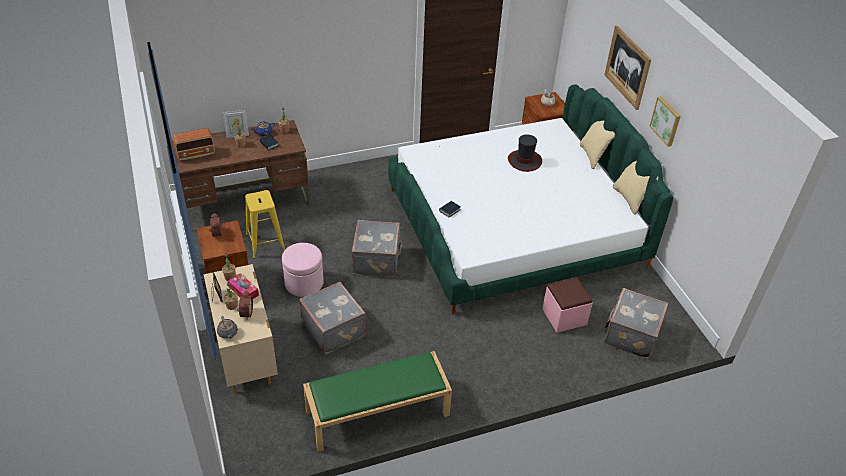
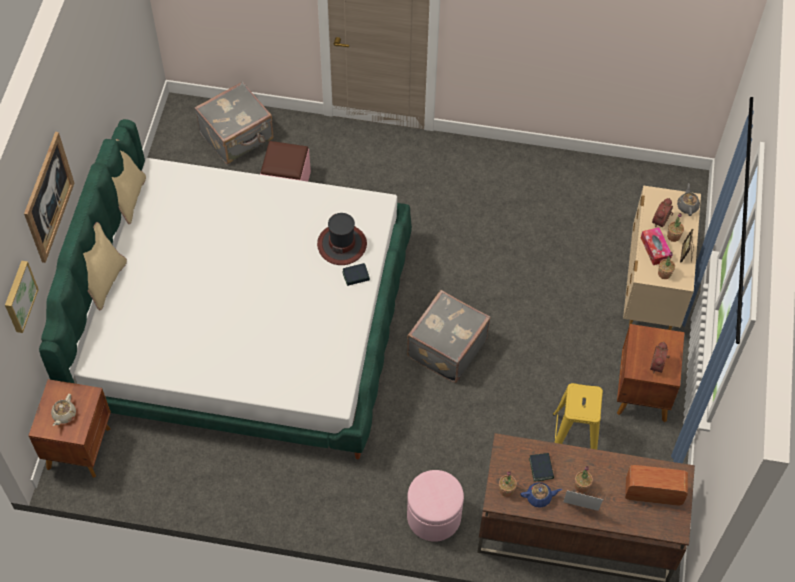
camera: 150 degrees left, 15 degrees up
pink ottoman [282,243,324,297] -> pink ottoman moved to [407,470,464,542]
grey suitcase [299,282,366,354] -> none
green bench [303,351,452,452] -> none
hat [508,134,542,172] -> hat moved to [317,213,367,265]
picture [649,96,681,147] -> picture moved to [5,261,39,333]

